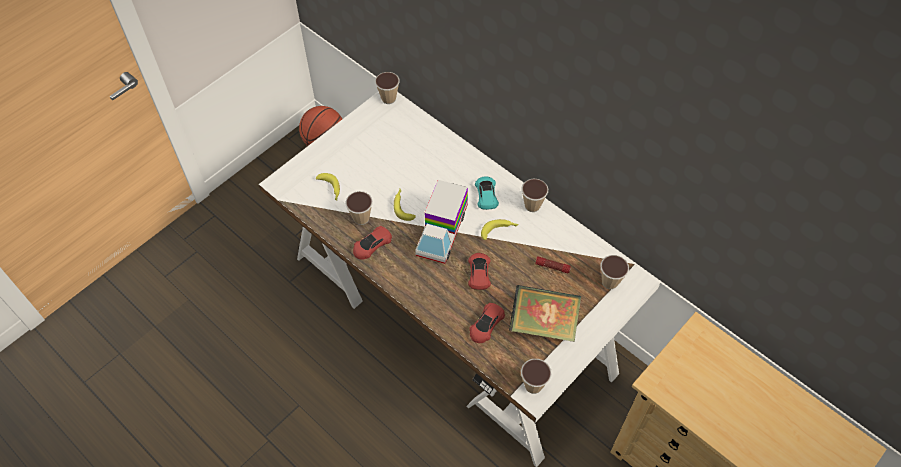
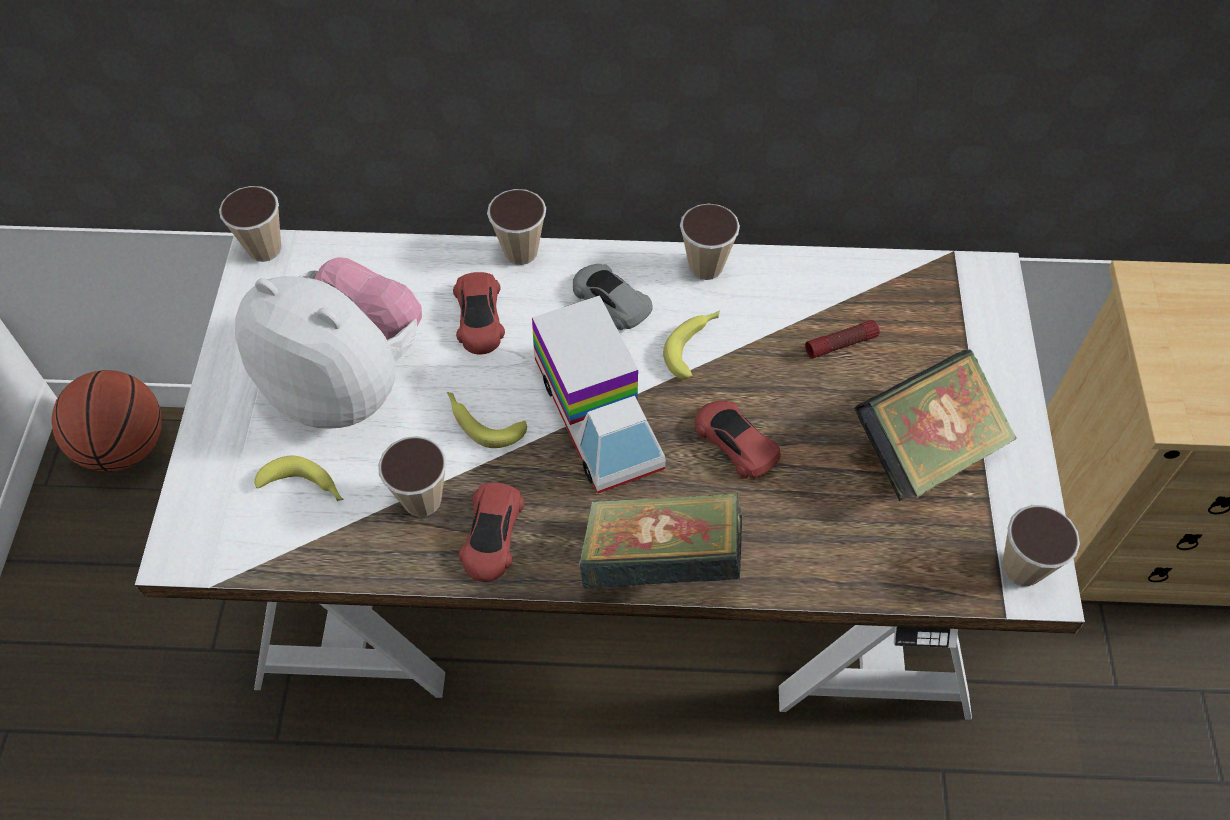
camera: 40 degrees left, 0 degrees up
red toy car [469,303,505,343] -> red toy car moved to [453,272,505,355]
turquoise toy car [475,176,499,210] -> grey toy car [573,264,653,330]
cup [600,255,629,289] -> cup moved to [487,189,546,265]
none -> plush toy [235,257,422,429]
none -> book [579,493,742,589]

